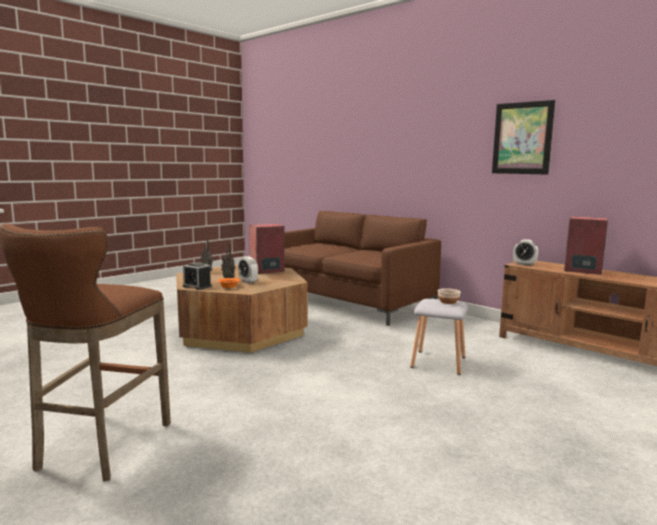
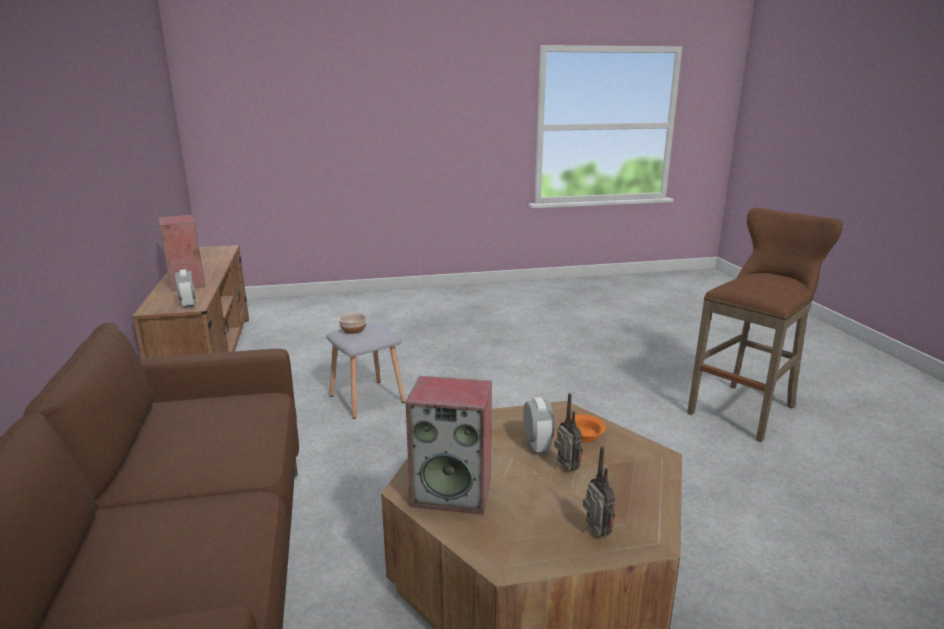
camera: 145 degrees left, 10 degrees up
alarm clock [183,262,212,290] -> none
picture [492,100,555,175] -> none

